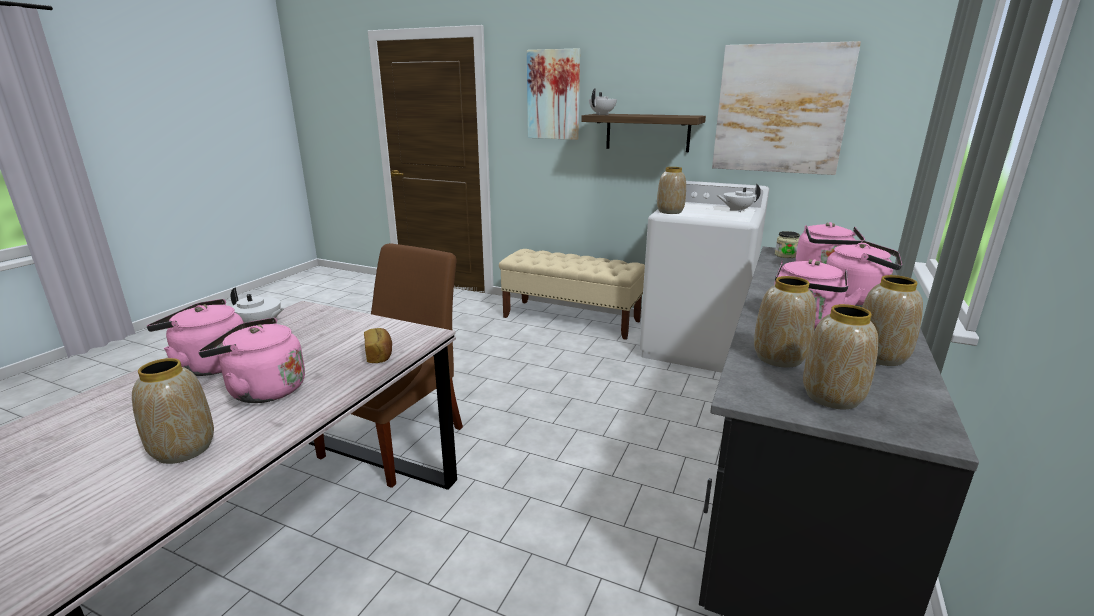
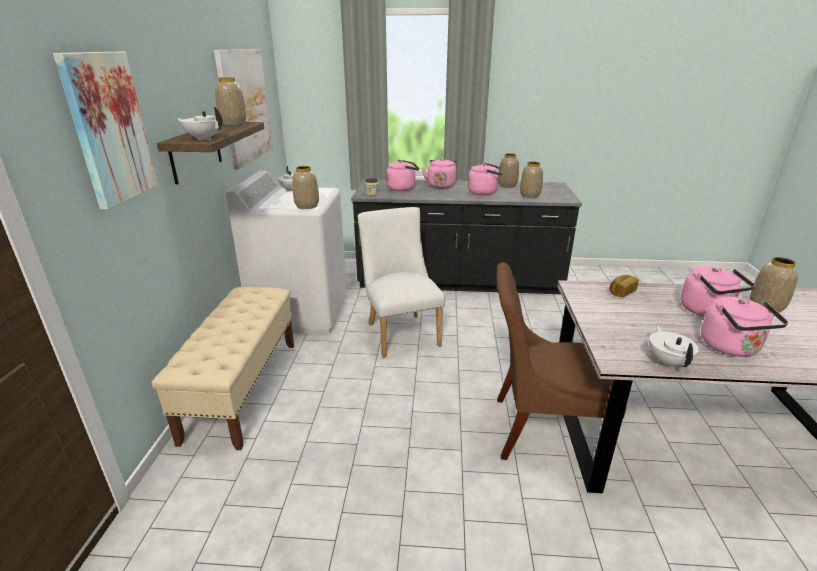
camera: 110 degrees left, 5 degrees up
vase [803,304,878,409] -> vase moved to [215,77,246,125]
none -> white chair [358,207,446,358]

